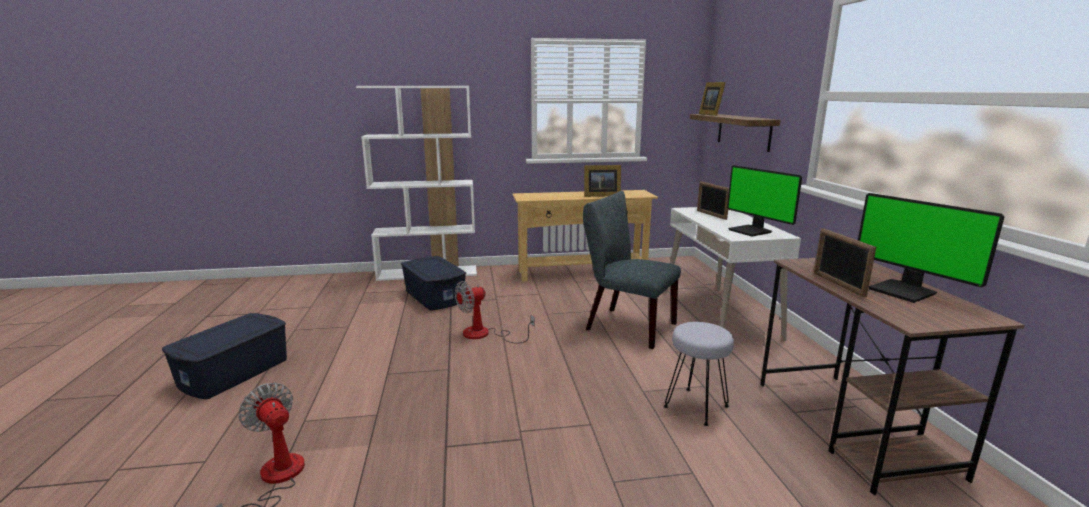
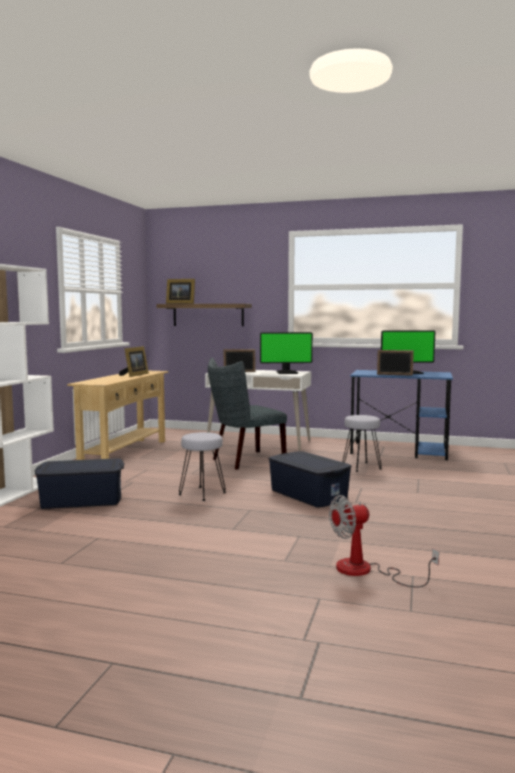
camera: 65 degrees left, 10 degrees down
blue storage box [162,313,287,399] -> blue storage box moved to [268,451,352,507]
fan [455,281,535,343] -> grey stool [178,432,226,501]
brown desk [760,258,1025,495] -> blue desk [350,370,453,460]

